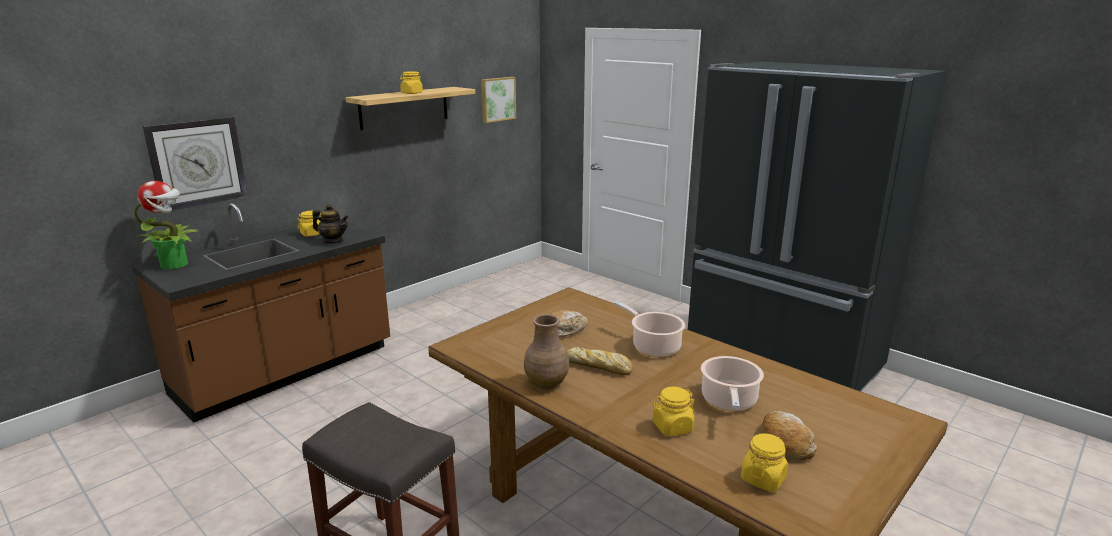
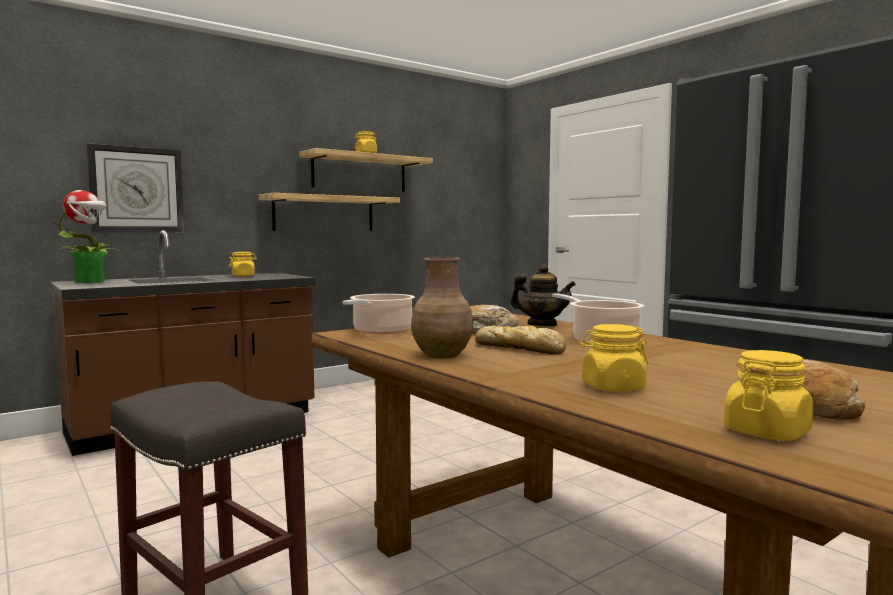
camera: 10 degrees right, 15 degrees down
teapot [312,204,349,244] -> teapot moved to [511,264,576,326]
picture [481,77,516,123] -> none
cooking pot [701,356,764,411] -> cooking pot moved to [343,294,415,334]
none -> shelf [259,193,400,231]

